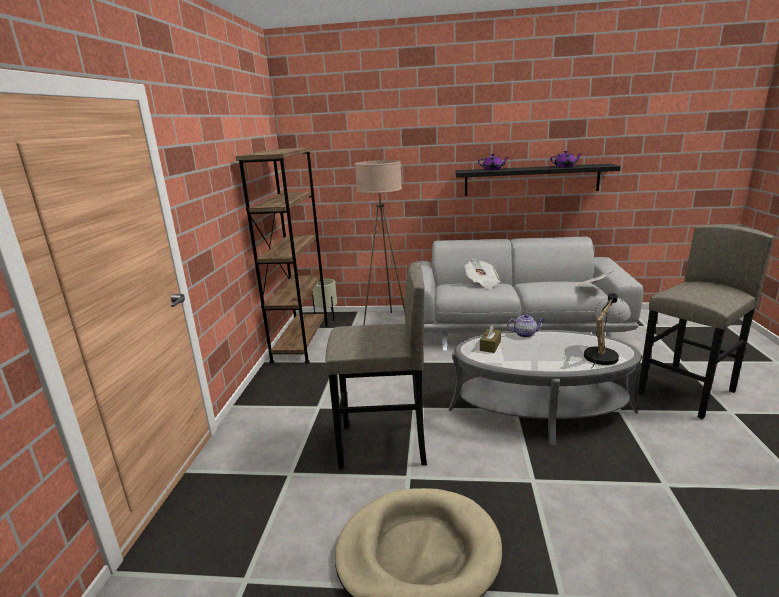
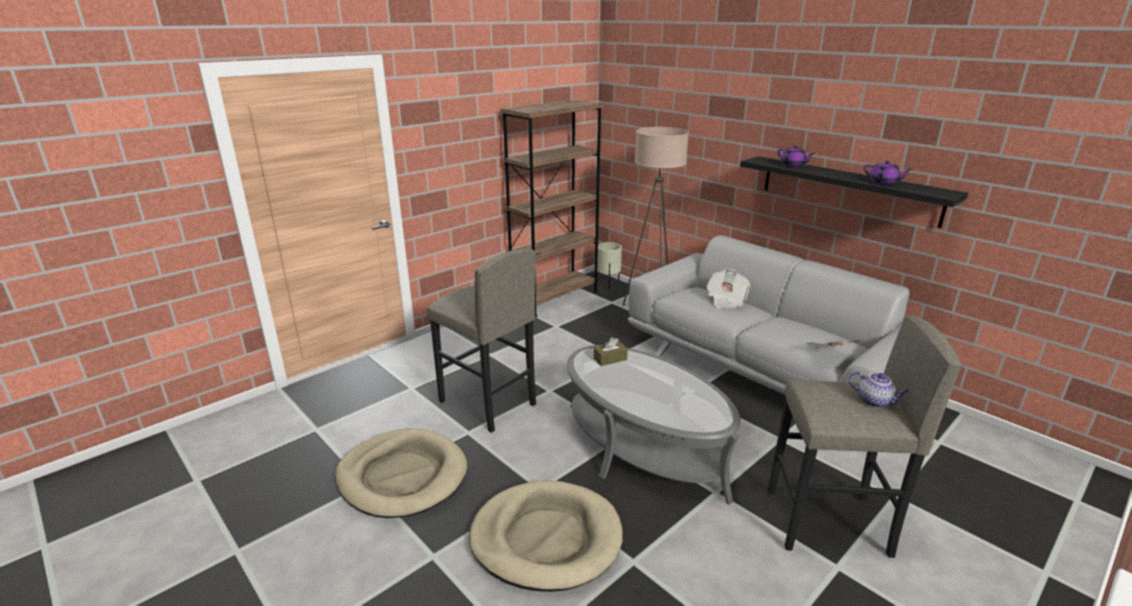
camera: 40 degrees right, 5 degrees up
teapot [507,314,544,337] -> teapot moved to [849,371,910,407]
table lamp [584,292,631,369] -> none
none -> beige dog bed [469,480,623,592]

